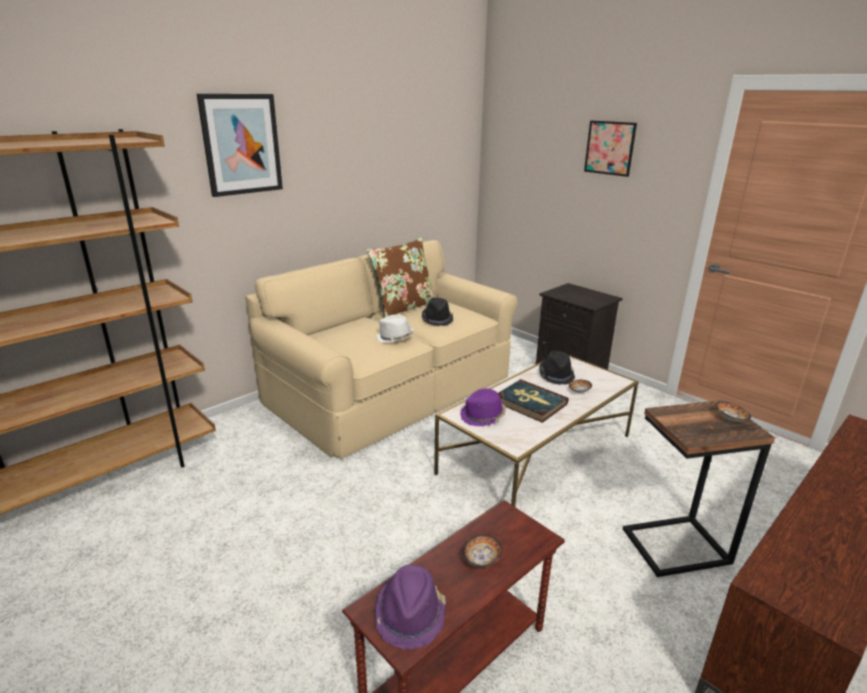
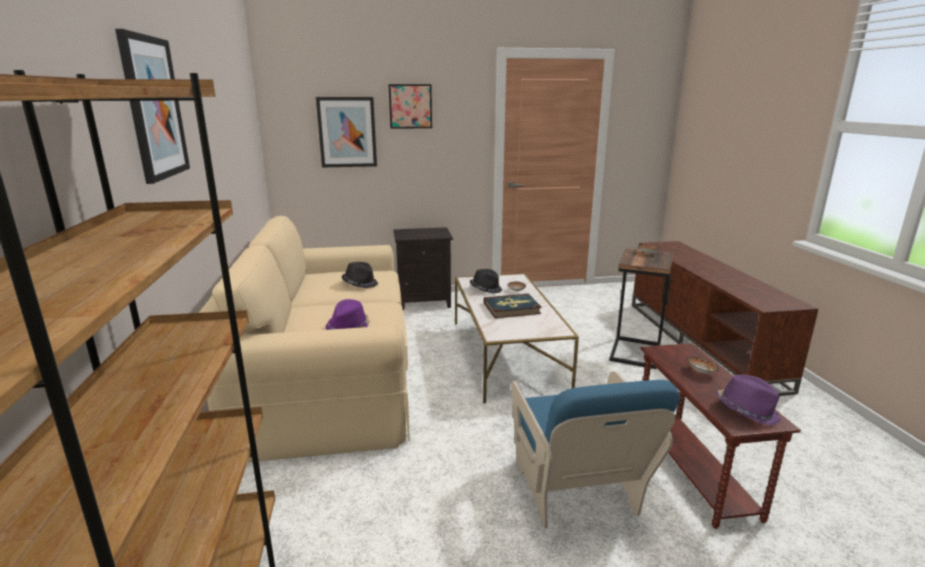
camera: 55 degrees left, 5 degrees down
brown pillow [366,237,436,318] -> none
white hat [376,315,414,343] -> none
purple hat [460,388,506,426] -> purple hat moved to [326,299,370,330]
none -> picture [316,97,377,167]
none -> blue armchair [511,371,680,528]

